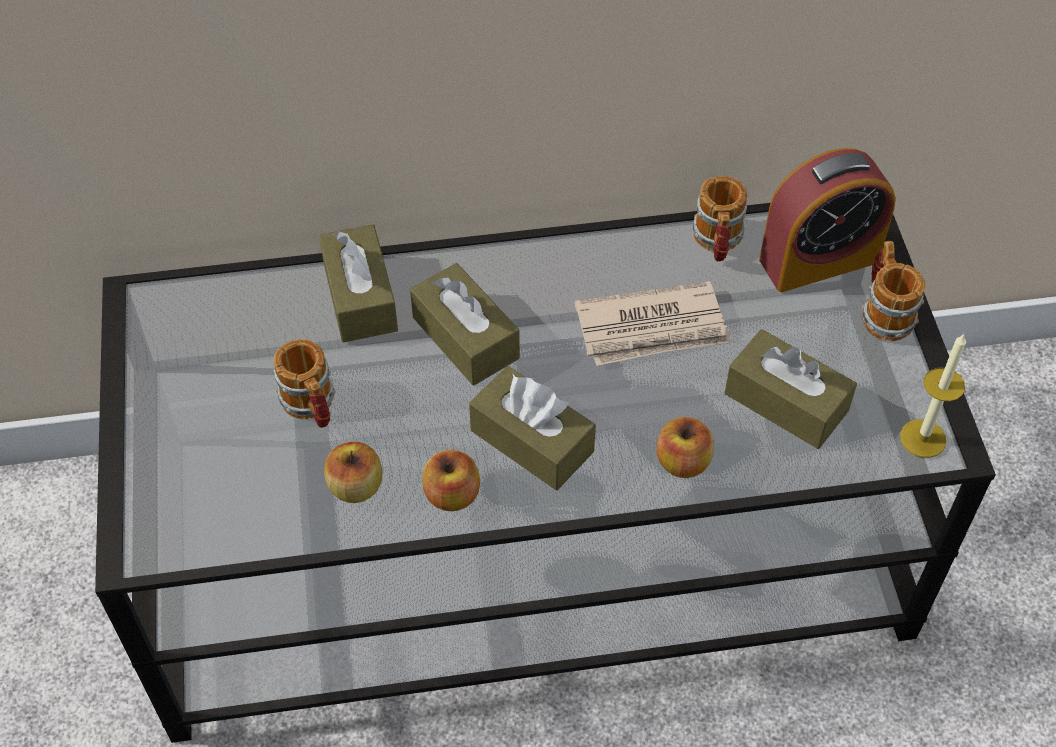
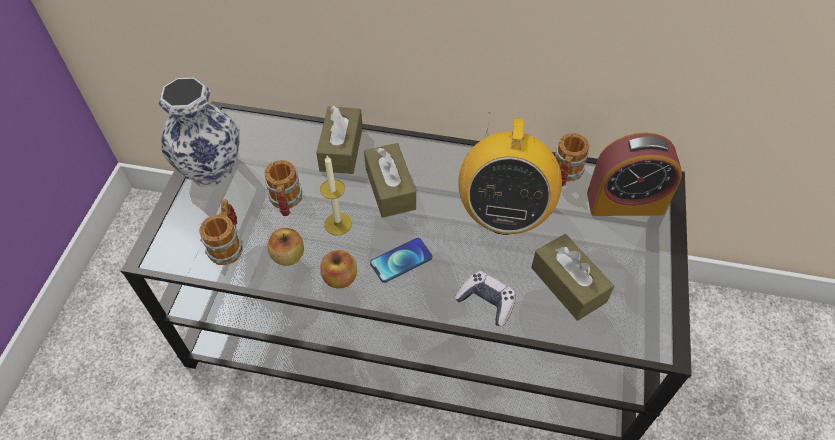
camera: 20 degrees right, 0 degrees up
brown tissue box [469,366,596,490] -> phone [370,238,432,283]
newspaper [574,281,732,366] -> radio [458,113,562,235]
apple [657,417,714,478] -> game controller [455,271,516,327]
mug [862,241,925,341] -> mug moved to [200,199,243,265]
candle [900,333,966,458] -> candle moved to [320,156,352,236]
none -> vase [158,78,239,187]

